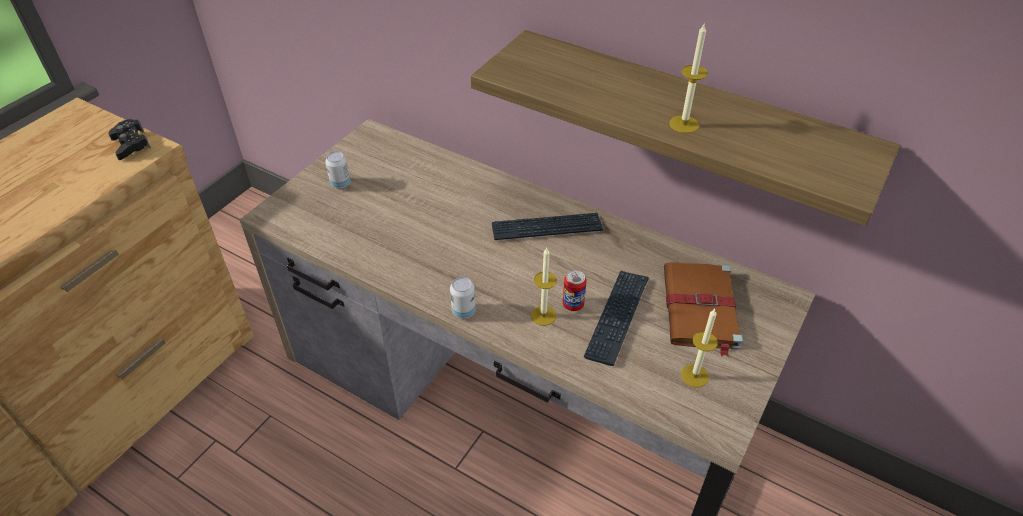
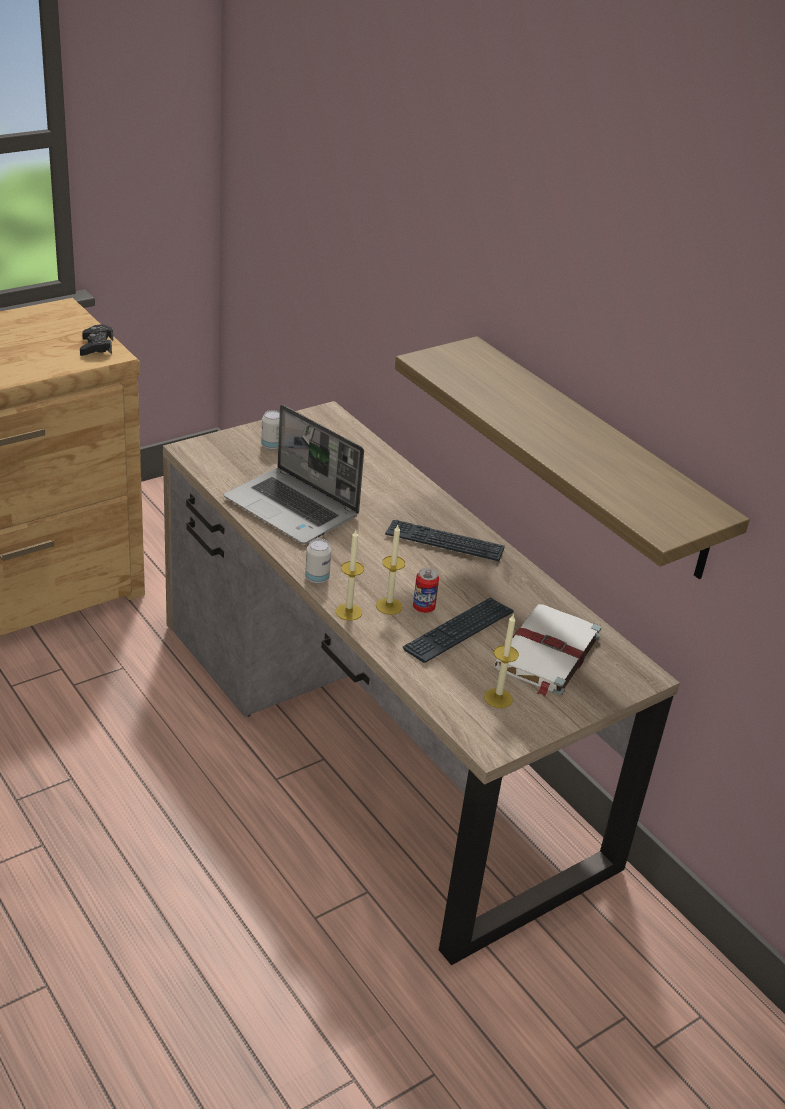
camera: 20 degrees right, 10 degrees down
brown book [664,262,743,357] -> white book [494,604,602,697]
candle [669,22,708,133] -> candle moved to [335,530,364,621]
none -> laptop [224,405,364,544]

